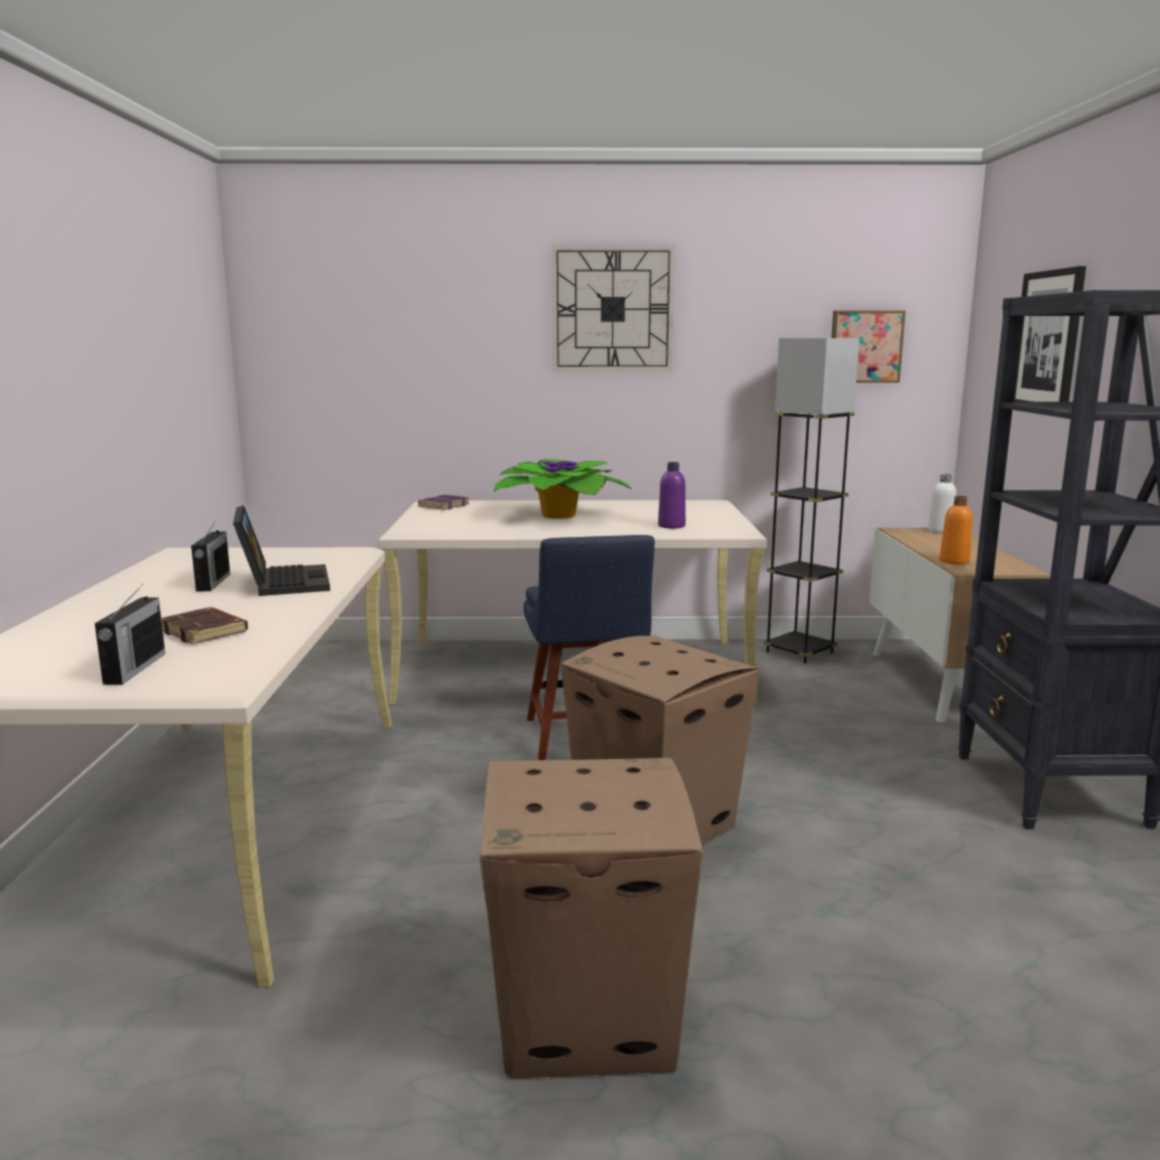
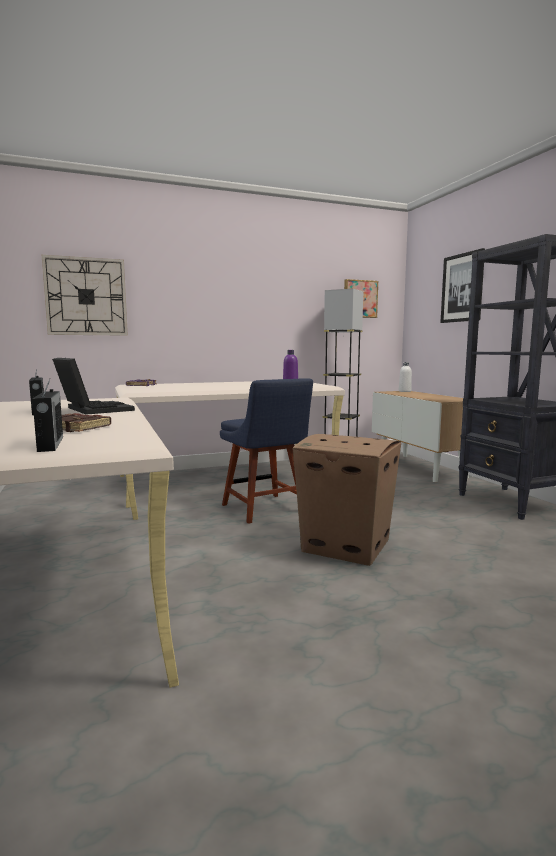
camera: 20 degrees left, 5 degrees down
cardboard box [480,758,703,1078] -> none
potted plant [494,459,631,519] -> none
wall clock [552,246,675,371] -> wall clock moved to [42,255,128,336]
orange bottle [940,496,973,565] -> none

